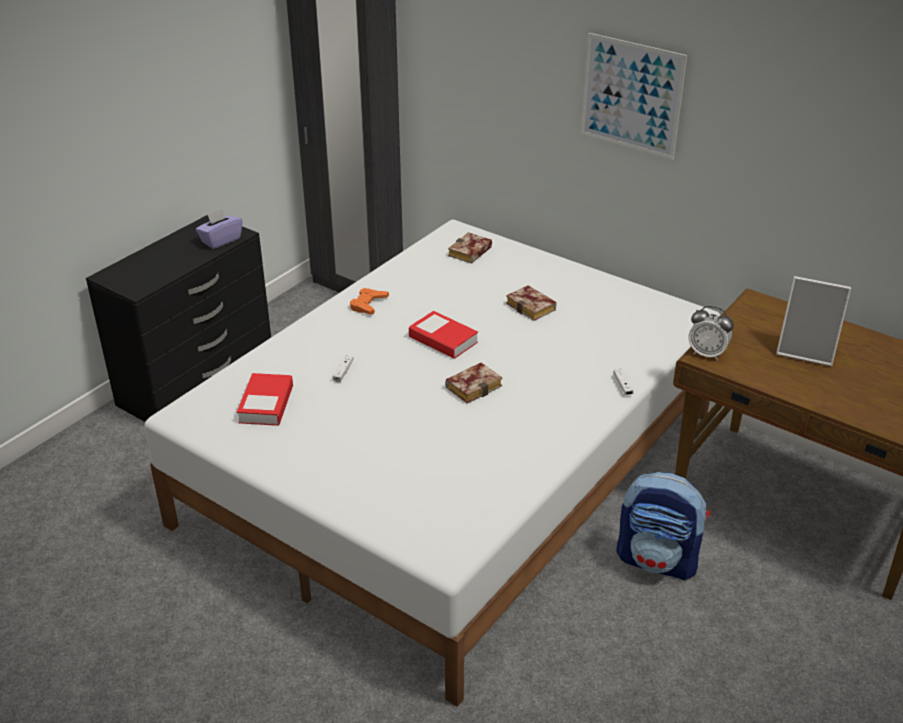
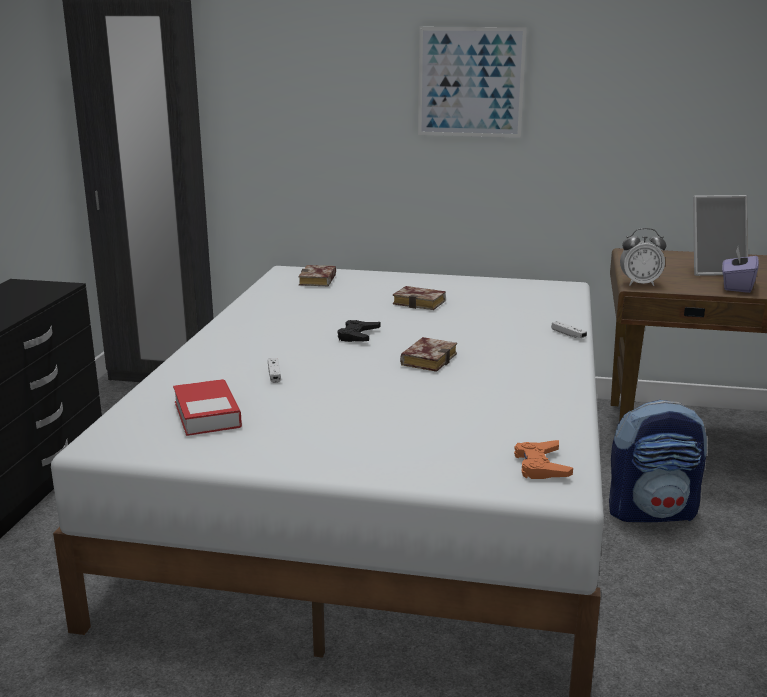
camera: 25 degrees left, 15 degrees down
purple tissue box [196,208,242,249] -> purple tissue box moved to [722,247,759,293]
orange game controller [350,288,389,314] -> orange game controller moved to [514,440,573,479]
book [409,311,478,359] -> black game controller [337,320,380,342]

